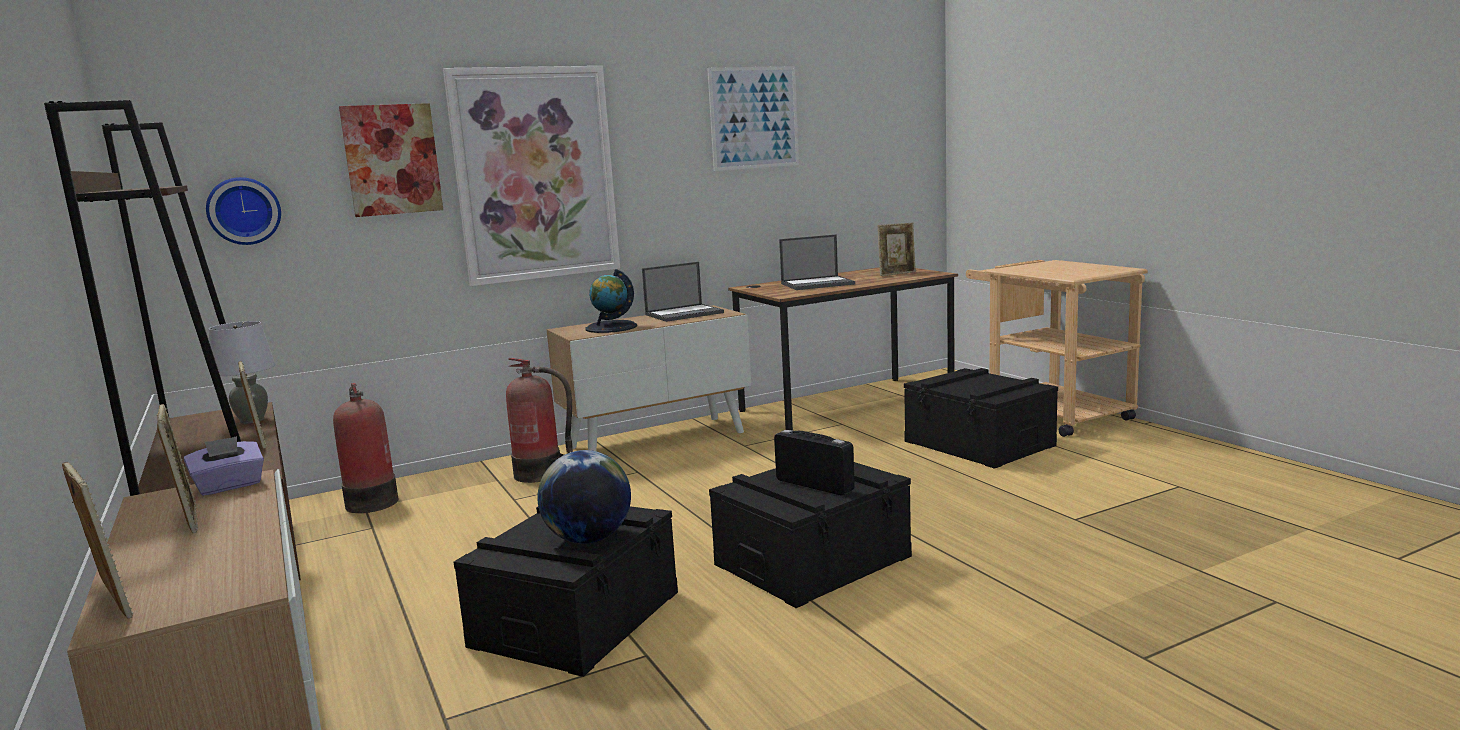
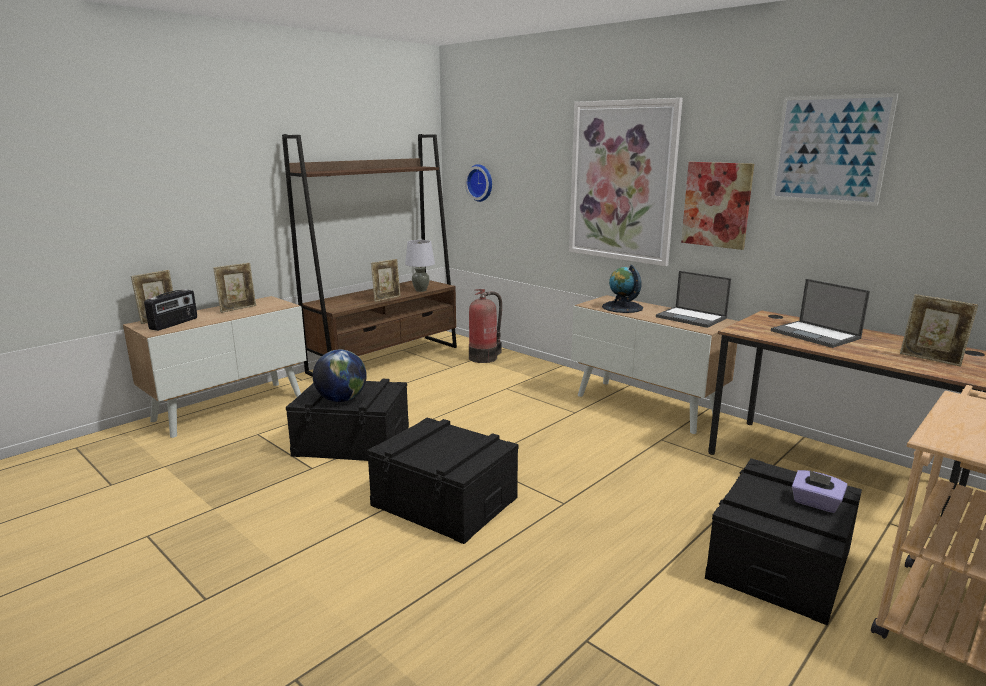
camera: 70 degrees right, 5 degrees up
purple tissue box [184,436,264,496] -> purple tissue box moved to [792,470,847,513]
picture [339,103,443,217] -> picture moved to [681,162,754,250]
fire extinguisher [506,358,573,483] -> none
radio [774,430,855,496] -> radio moved to [144,289,197,331]

